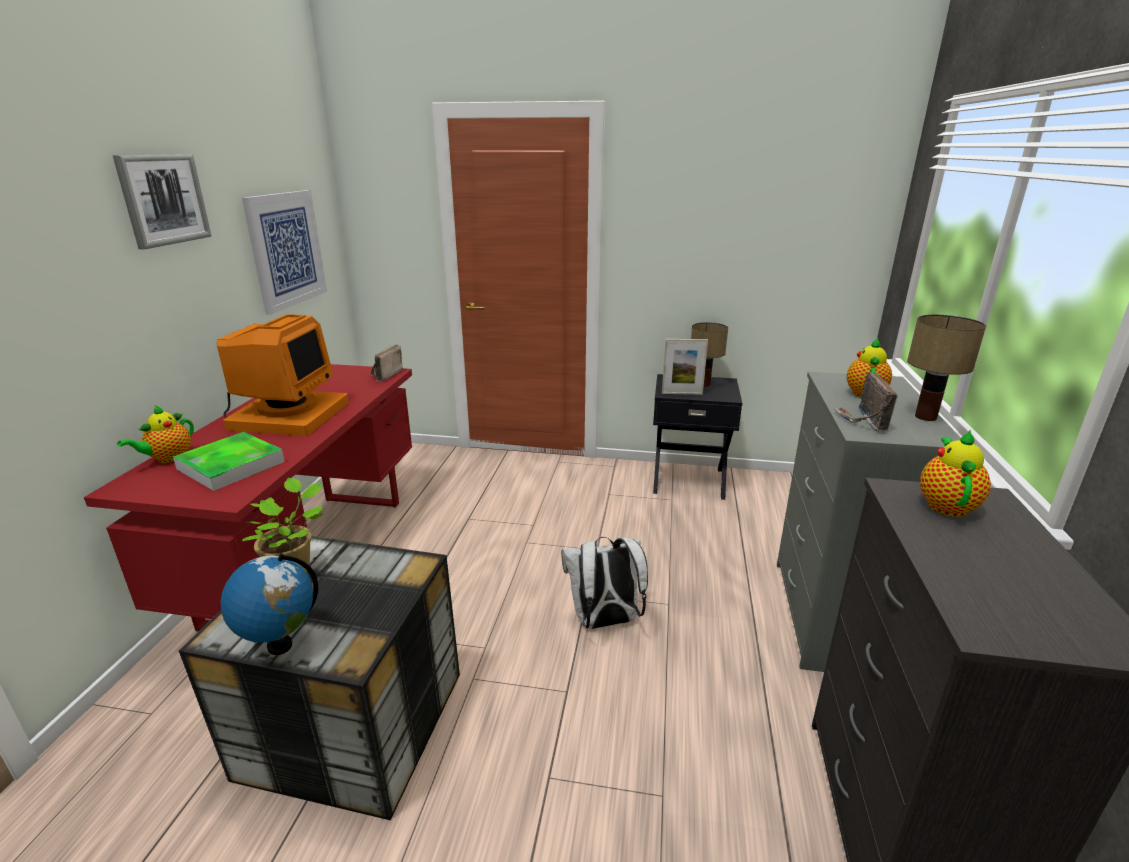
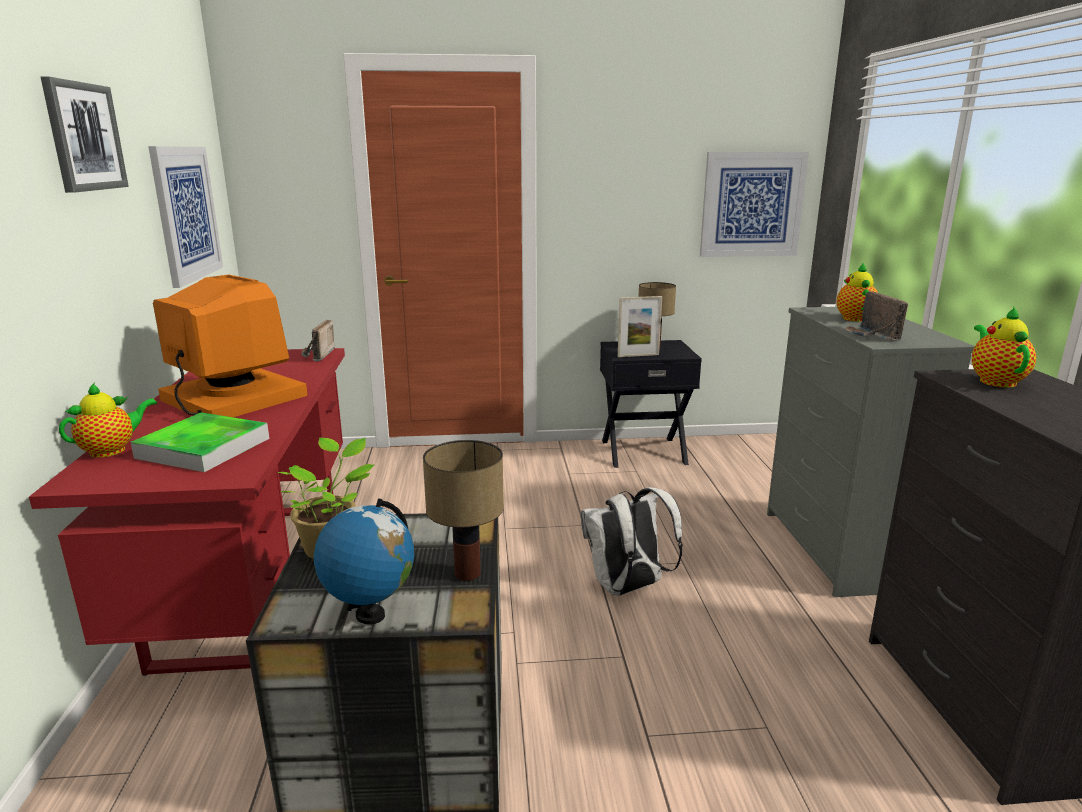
camera: 15 degrees left, 5 degrees down
teapot [117,405,194,463] -> teapot turned 150 degrees counterclockwise [59,382,157,458]
monitor [216,314,349,436] -> monitor turned 45 degrees counterclockwise [153,274,307,417]
table lamp [907,315,986,421] -> table lamp moved to [423,440,504,581]
none -> picture [700,152,809,257]

